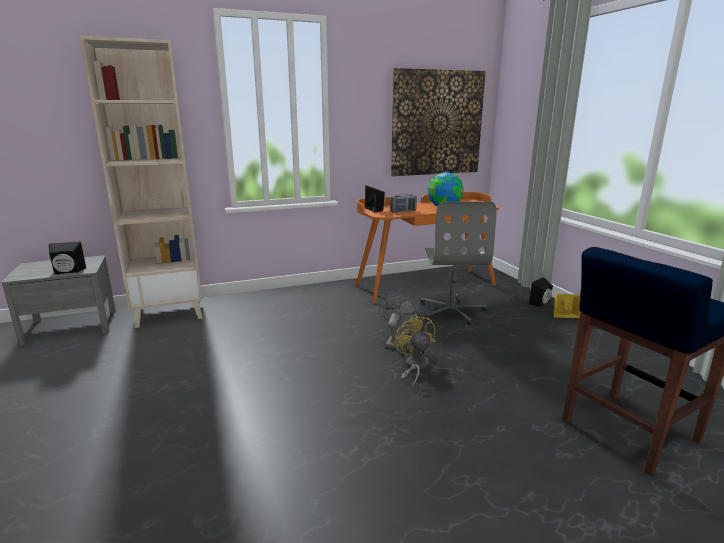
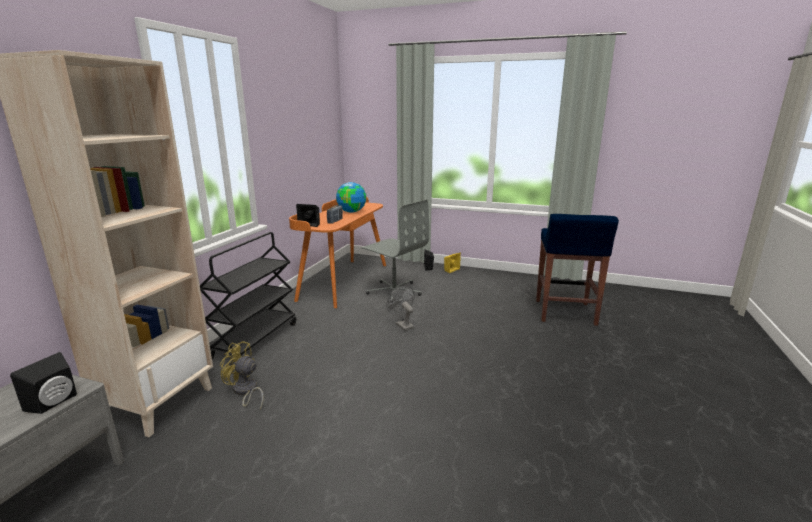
camera: 50 degrees left, 0 degrees up
picture [391,68,486,176] -> none
yellow fan [395,314,435,387] -> yellow fan moved to [219,341,264,410]
none -> black cart [200,232,296,359]

